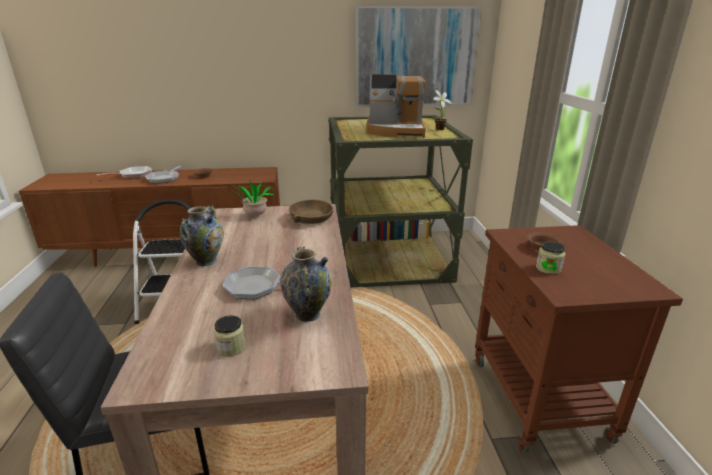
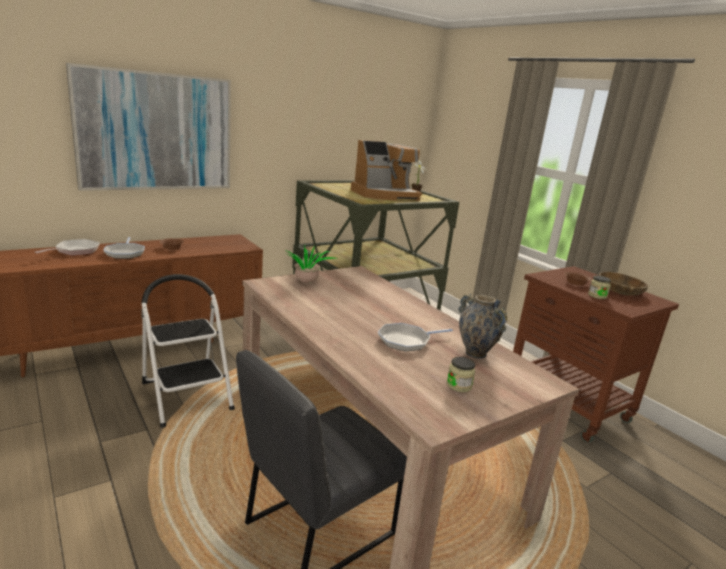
camera: 30 degrees left, 5 degrees down
vase [180,206,224,266] -> none
brown bowl [289,200,334,224] -> brown bowl moved to [599,272,648,296]
picture [355,6,482,107] -> picture moved to [66,63,231,191]

